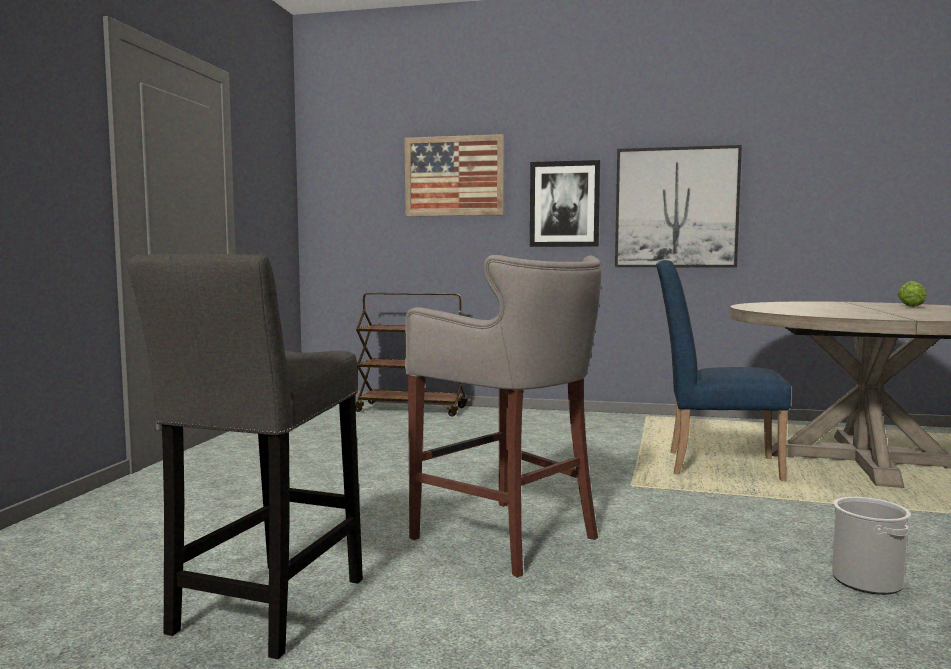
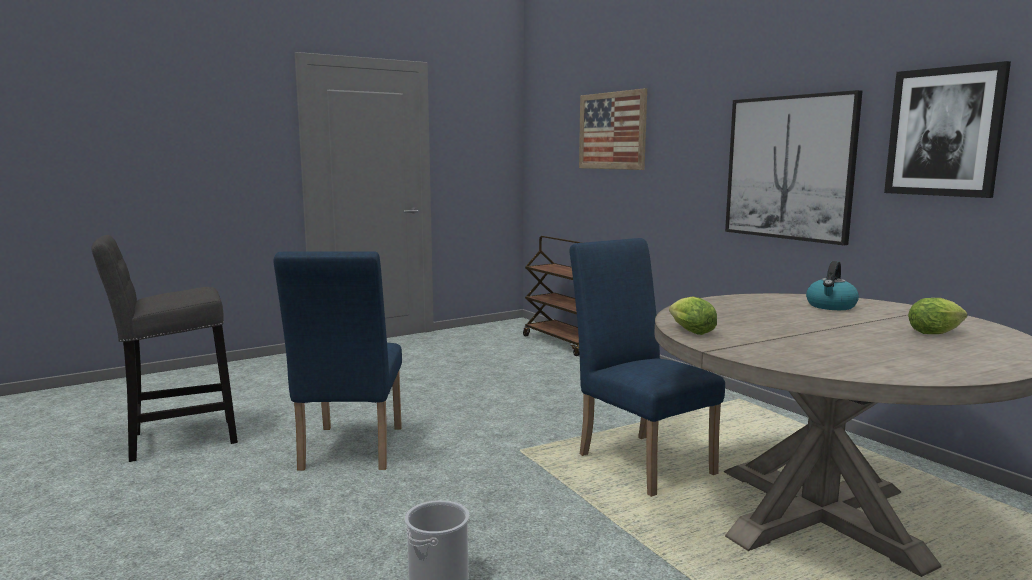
camera: 45 degrees right, 5 degrees up
grey stool [405,255,601,578] -> blue chair [273,251,402,470]
picture [530,160,600,247] -> picture moved to [884,61,1011,198]
none -> lettuce [669,297,717,335]
none -> kettle [806,261,859,310]

